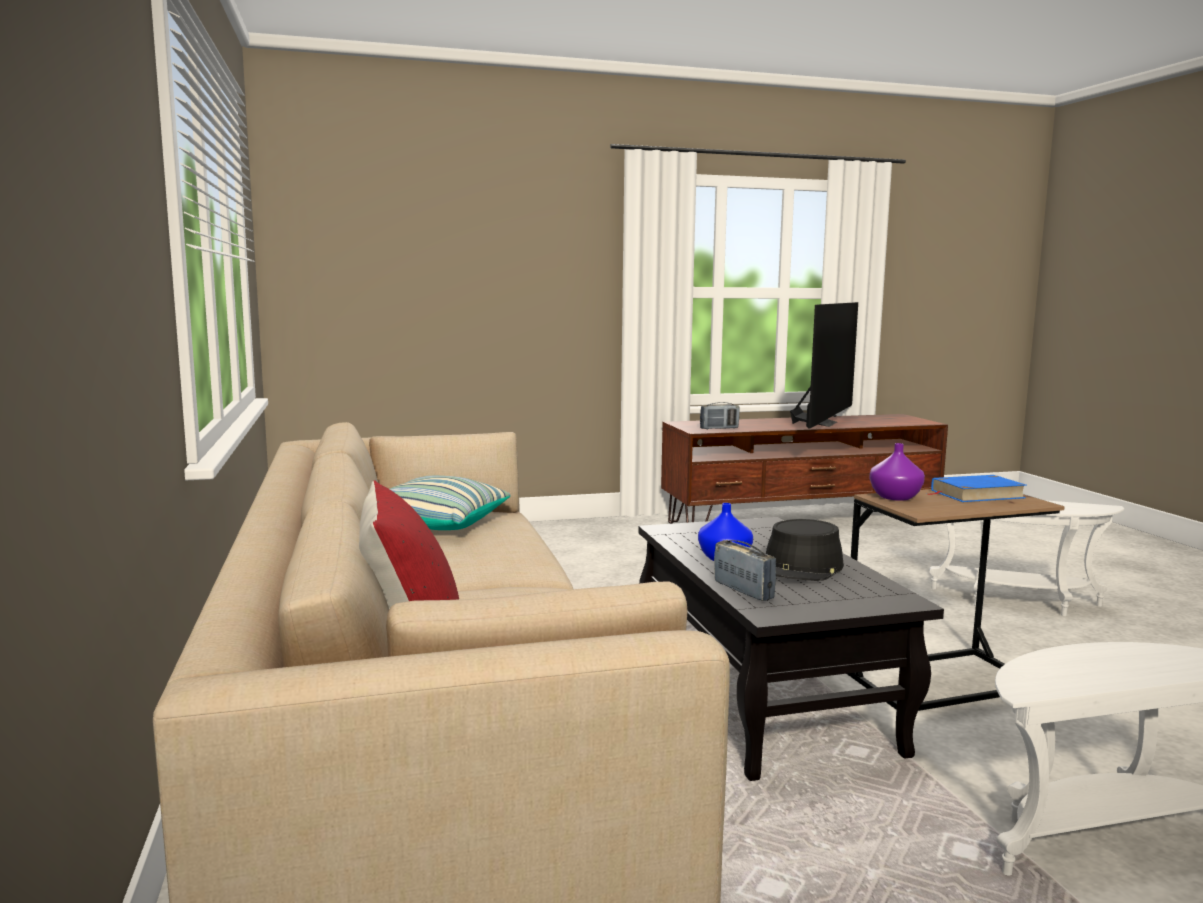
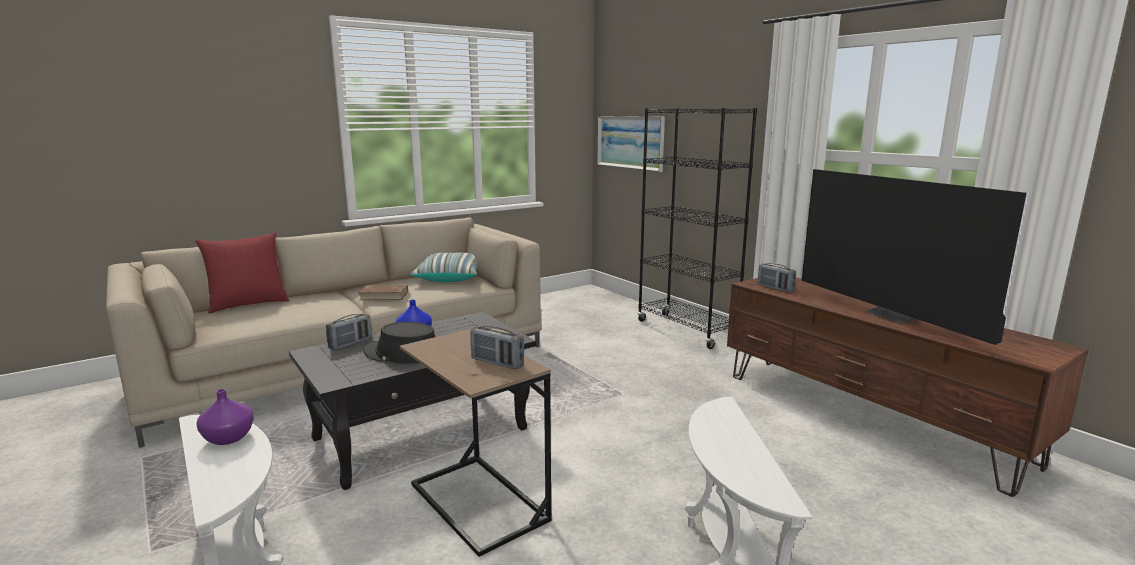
camera: 70 degrees right, 5 degrees up
television [790,302,858,429] -> television turned 60 degrees clockwise [802,169,1027,345]
purple vase [870,443,925,501] -> purple vase moved to [197,389,254,445]
blue book [928,475,1027,502] -> radio [470,326,524,369]
none -> brown book [357,285,408,300]
none -> picture [597,116,665,172]
none -> black bookcase [637,108,757,349]

